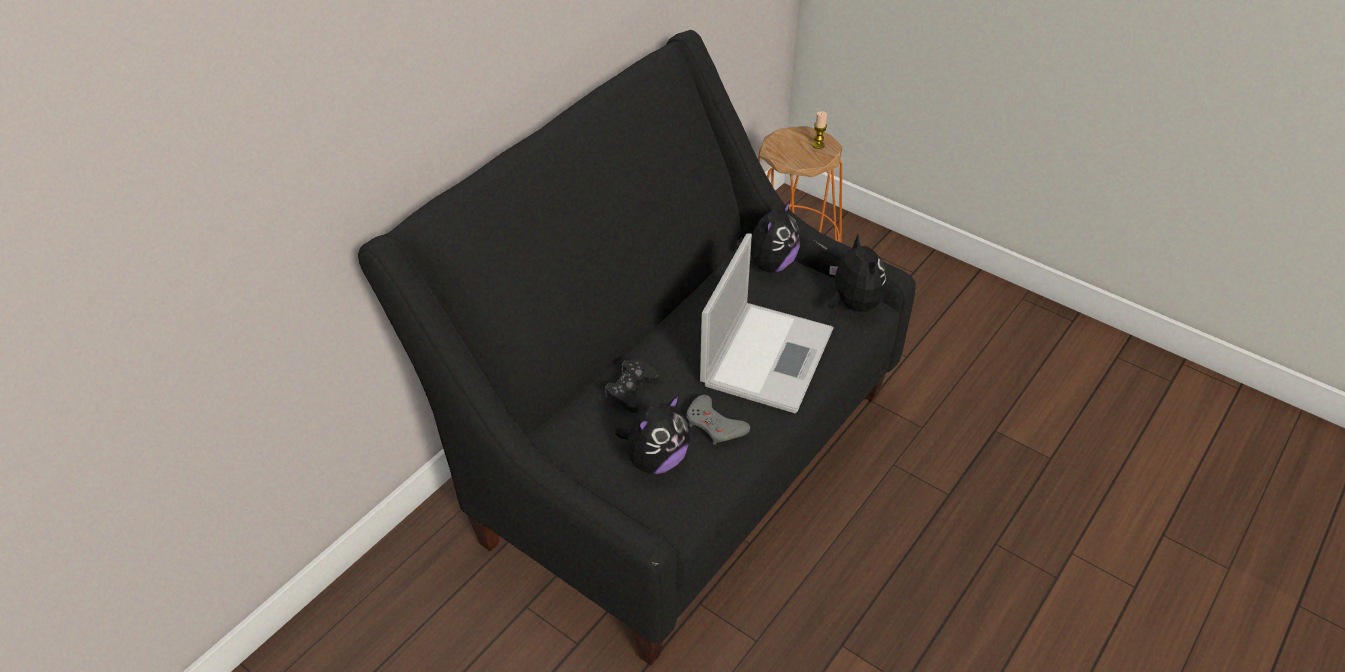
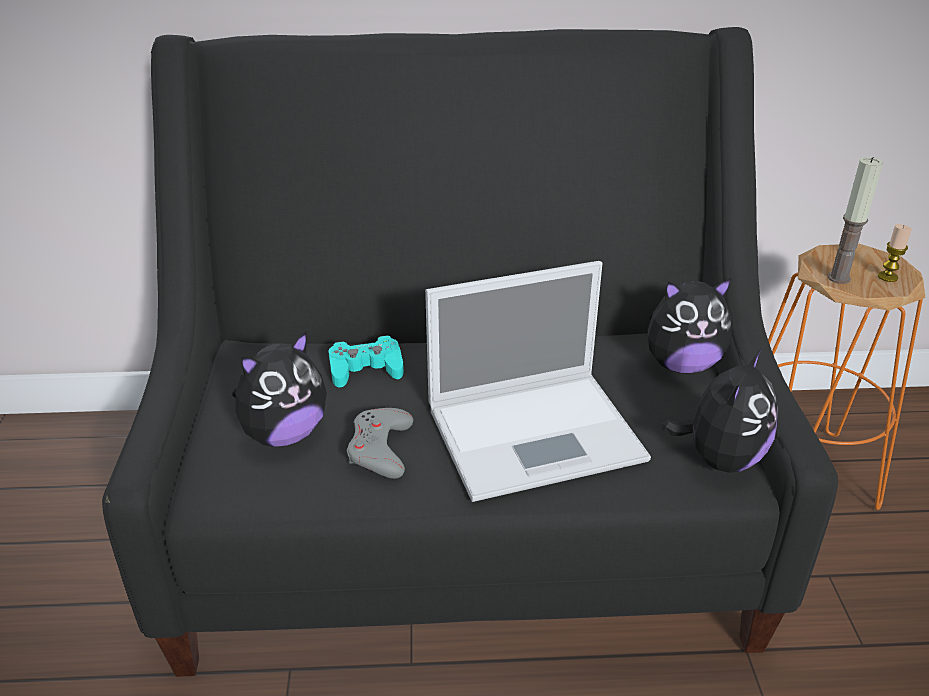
camera: 50 degrees right, 10 degrees down
black game controller [605,359,658,413] -> turquoise game controller [328,335,404,388]
plush toy [615,394,690,474] -> plush toy turned 45 degrees counterclockwise [232,331,327,447]
none -> candle [828,157,883,284]

